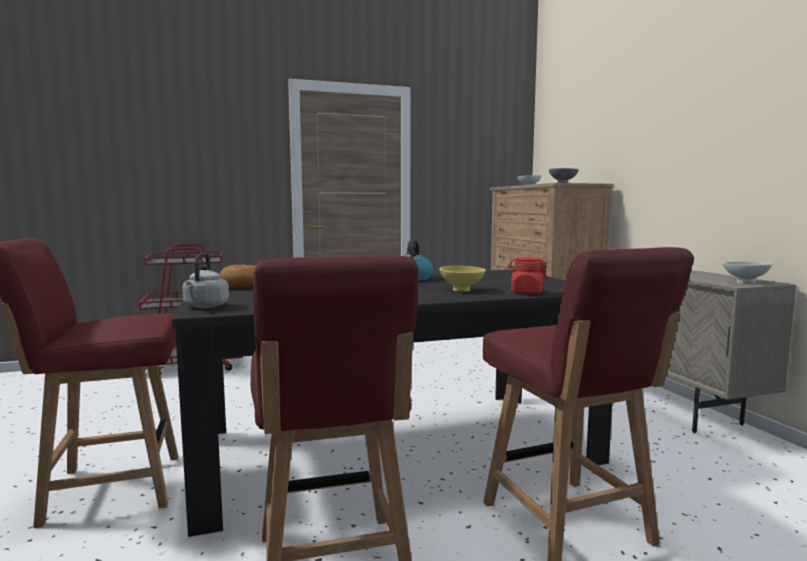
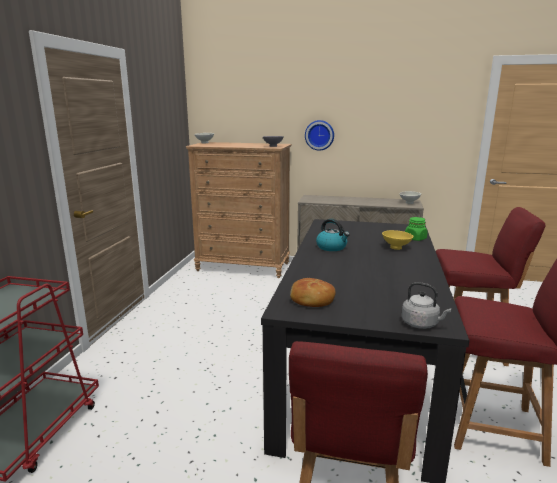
camera: 60 degrees left, 10 degrees up
red jar [508,257,548,294] -> green jar [405,217,428,241]
none -> wall clock [305,120,334,151]

